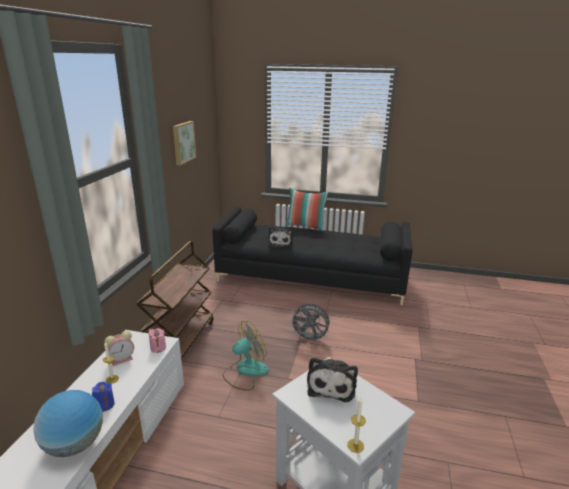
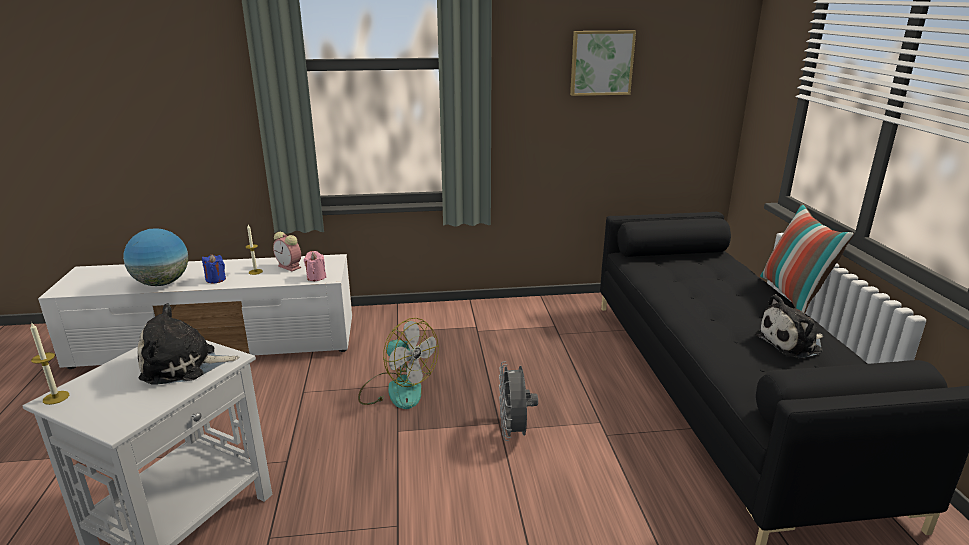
camera: 70 degrees right, 0 degrees up
brown cart [136,241,214,359] -> none
plush toy [268,227,293,247] -> plush toy moved to [755,294,823,358]

